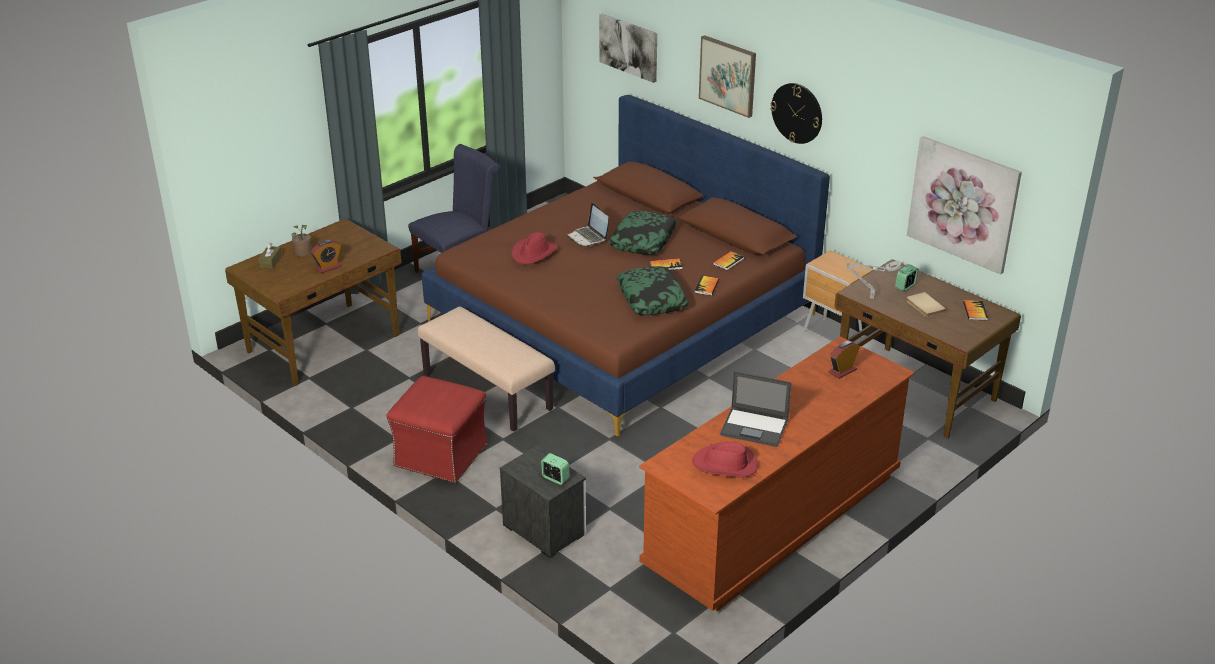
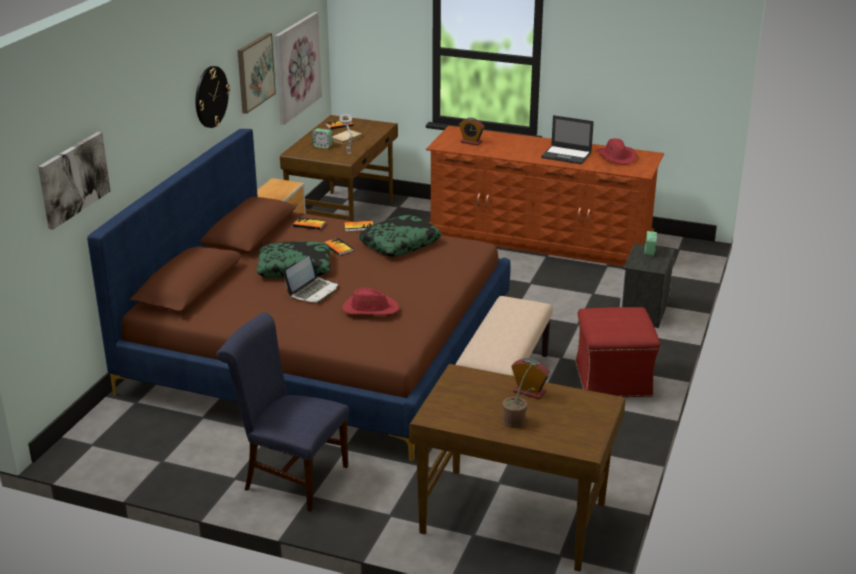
camera: 115 degrees left, 5 degrees down
brown tissue box [258,242,282,269] -> none
picture [699,35,756,118] -> picture moved to [237,33,276,114]
laptop [720,371,792,447] -> laptop turned 120 degrees clockwise [541,115,594,164]

